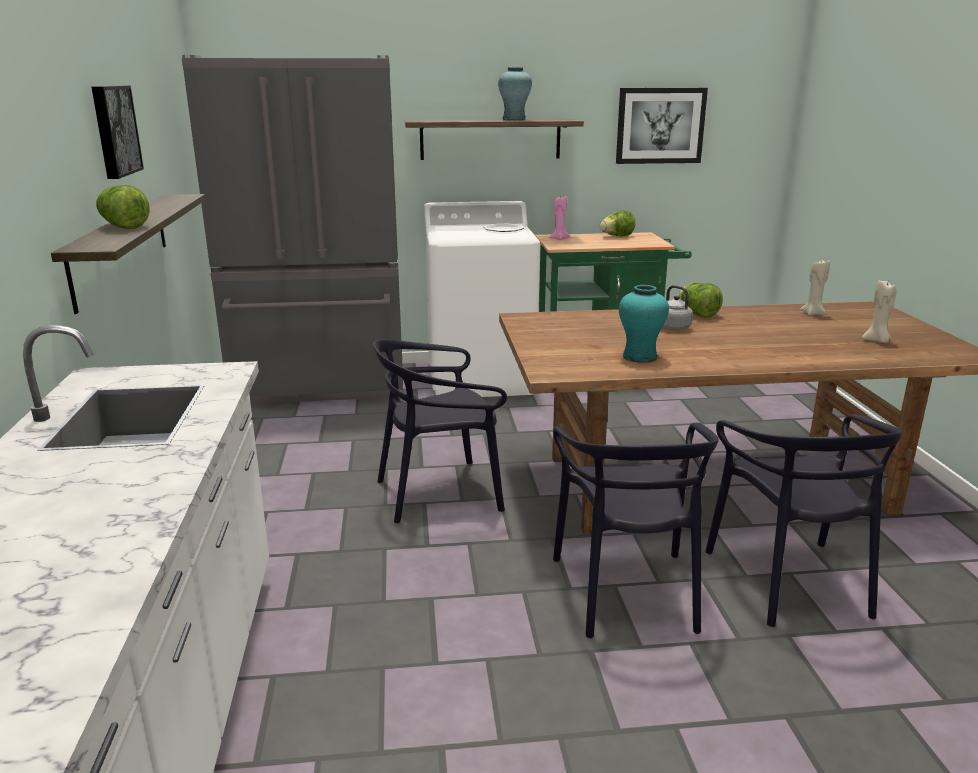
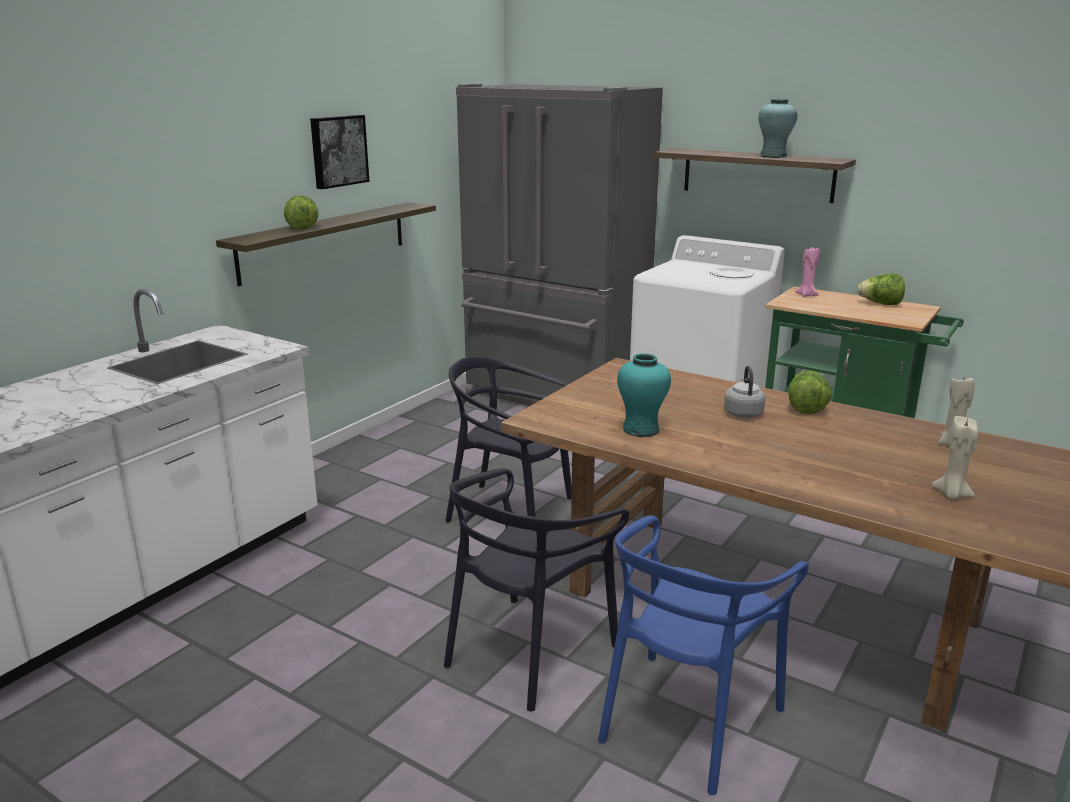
camera: 40 degrees right, 0 degrees up
picture [616,88,708,164] -> none
black chair [705,414,903,627] -> blue chair [598,515,809,795]

